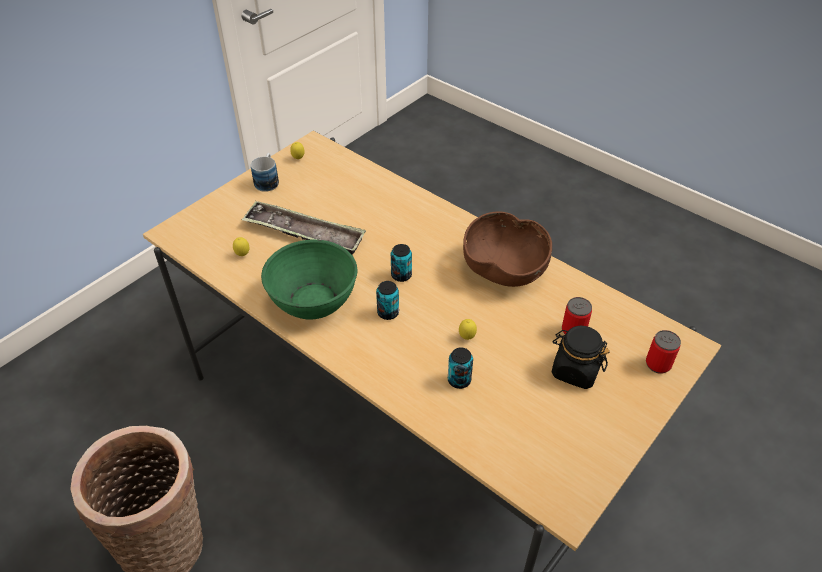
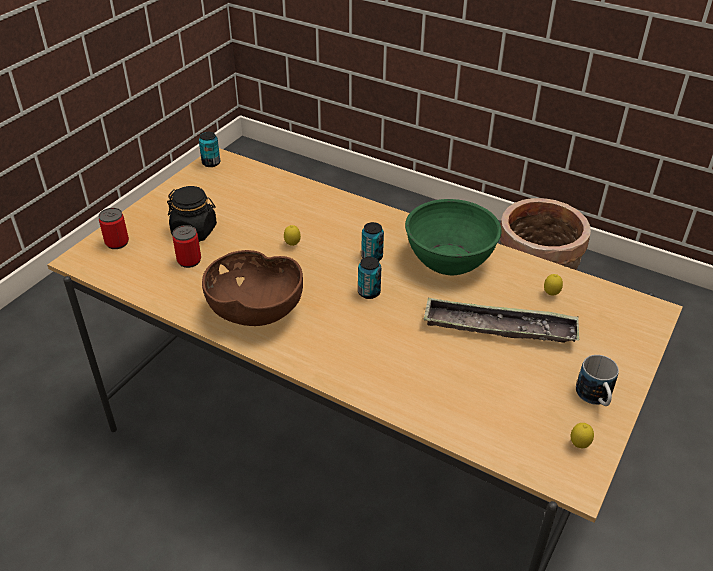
camera: 170 degrees right, 5 degrees down
can [448,347,473,389] -> can moved to [199,132,220,167]

